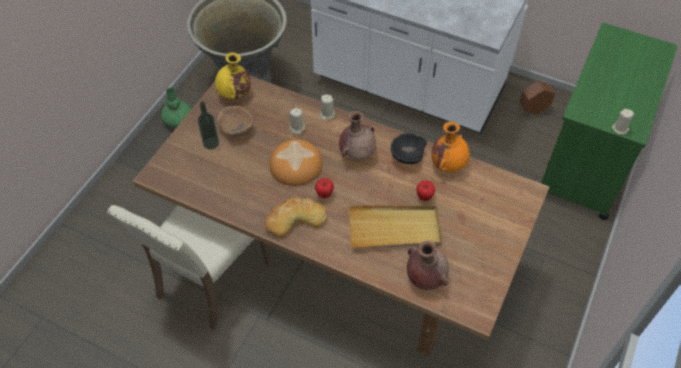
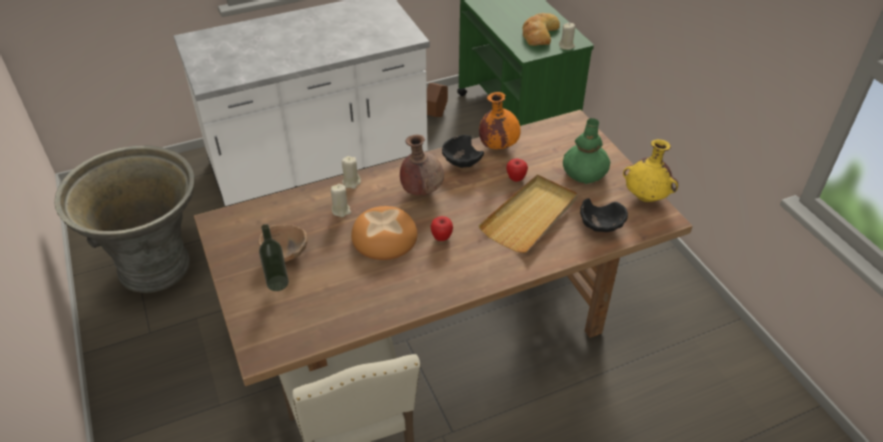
camera: 50 degrees left, 10 degrees down
green vase [161,88,191,128] -> green vase moved to [563,118,611,184]
yellow vase [215,52,250,99] -> yellow vase moved to [623,139,678,202]
bread [264,197,327,238] -> bread moved to [523,13,560,46]
brown vase [407,241,449,290] -> black bowl [580,198,628,232]

